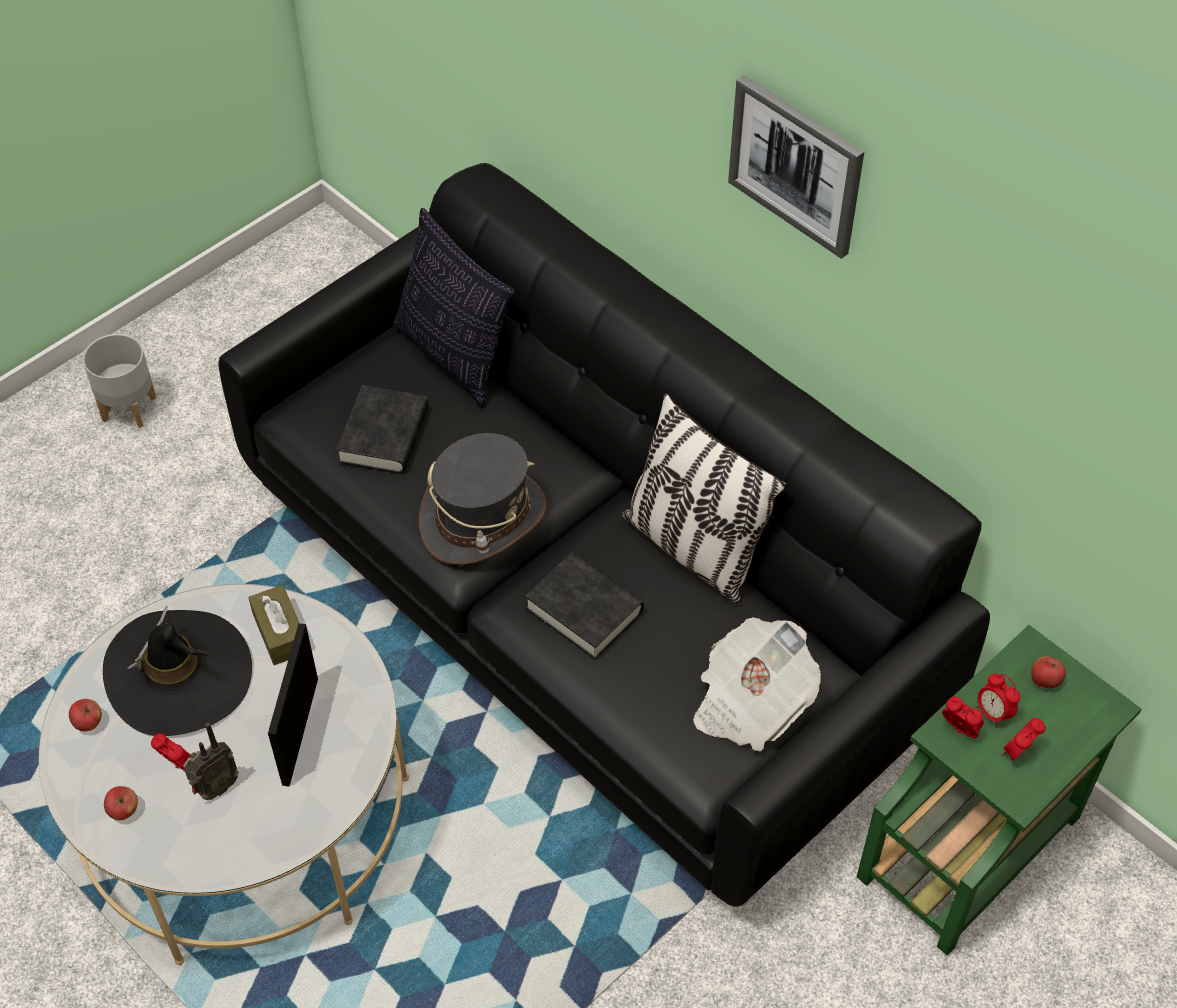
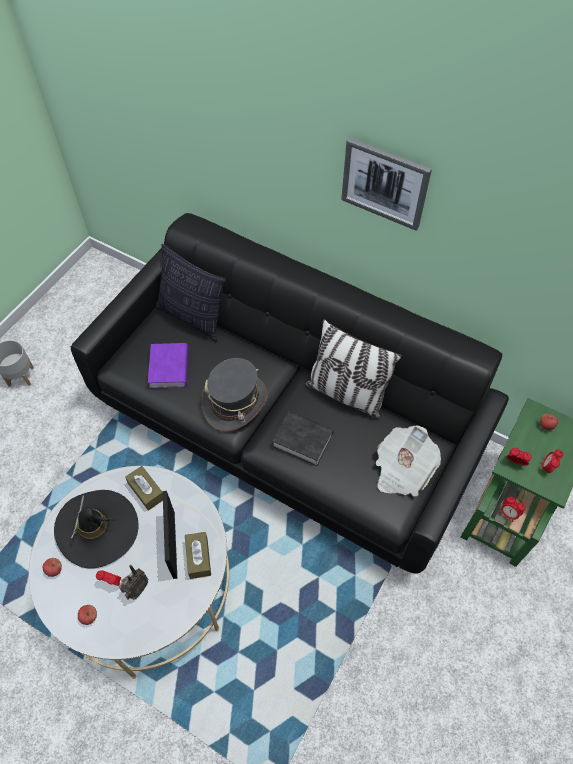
camera: 15 degrees left, 5 degrees up
black book [336,385,429,474] -> purple book [148,343,188,389]
alarm clock [976,674,1021,728] -> alarm clock moved to [501,497,525,522]
none -> brown tissue box [185,532,211,579]

